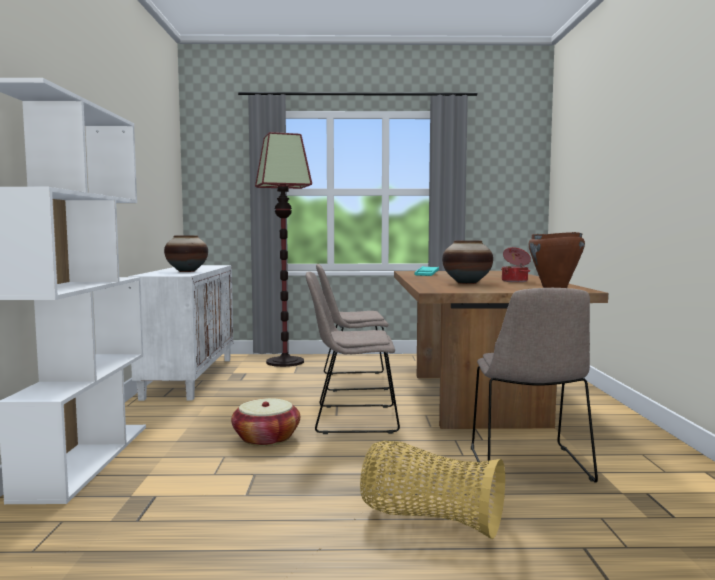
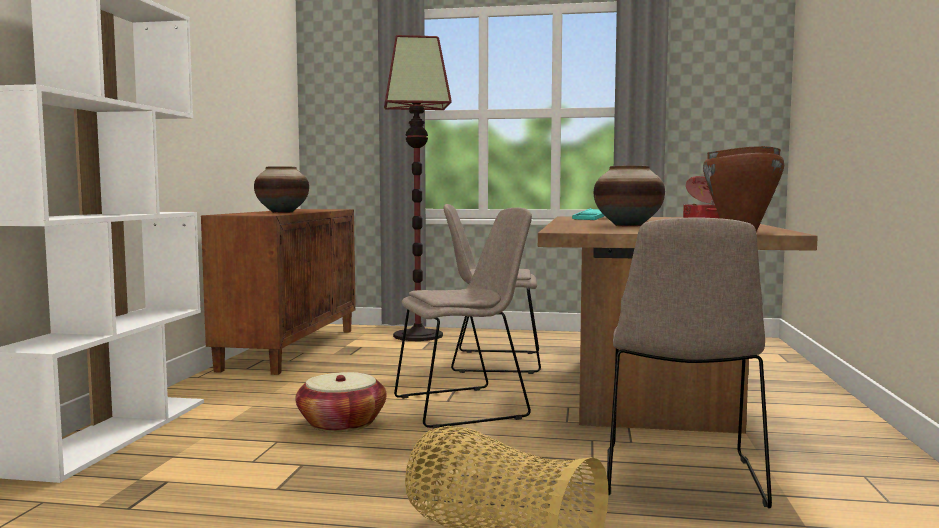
camera: 10 degrees right, 0 degrees up
white cabinet [128,265,233,401] -> brown cabinet [201,209,356,375]
beige chair [306,272,400,434] -> beige chair turned 150 degrees clockwise [394,207,532,429]

